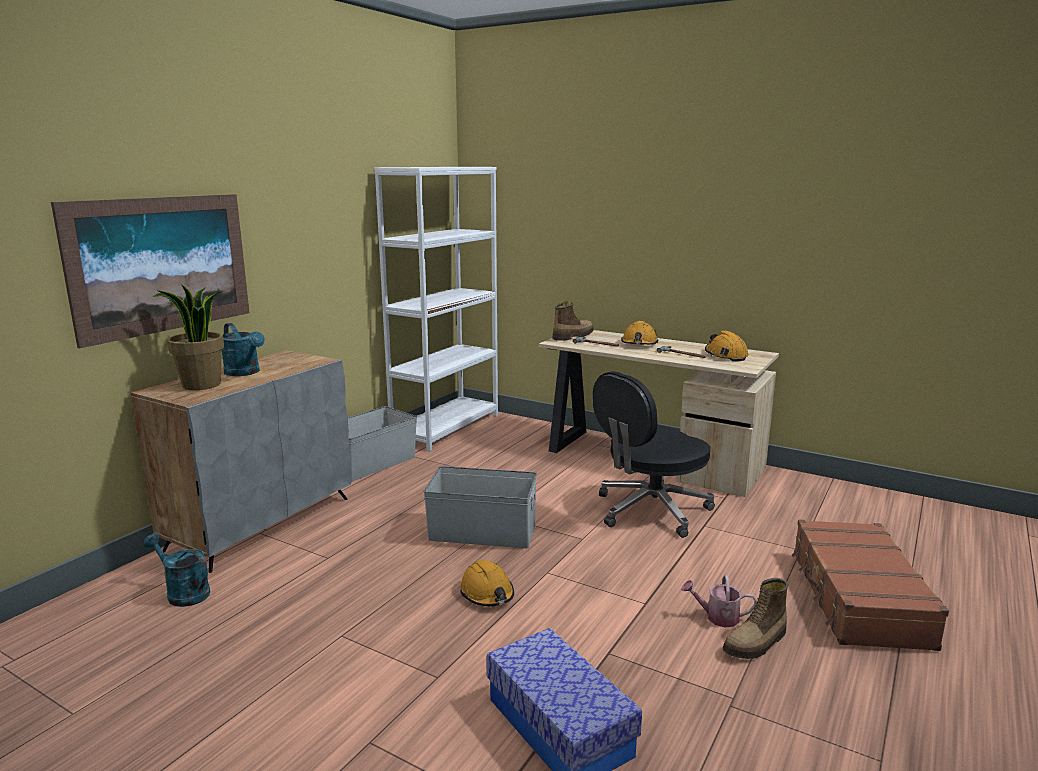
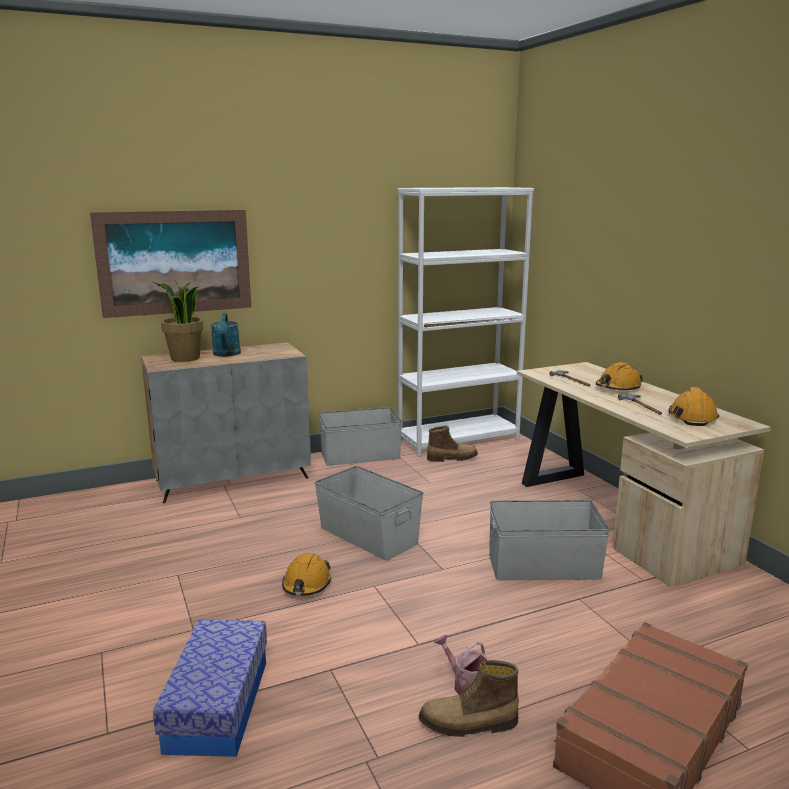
camera: 35 degrees right, 0 degrees up
turquoise watering can [143,533,210,607] -> none
boot [553,301,594,341] -> boot moved to [427,426,478,462]
black office chair [593,371,715,538] -> grey storage box [489,500,610,580]

